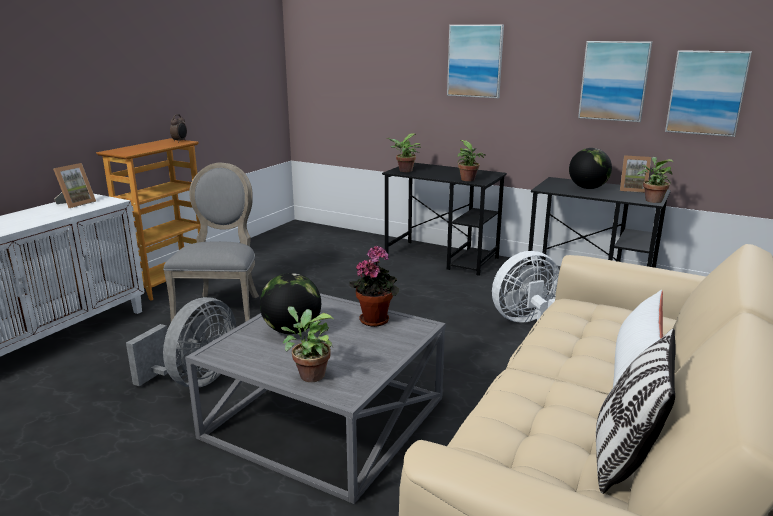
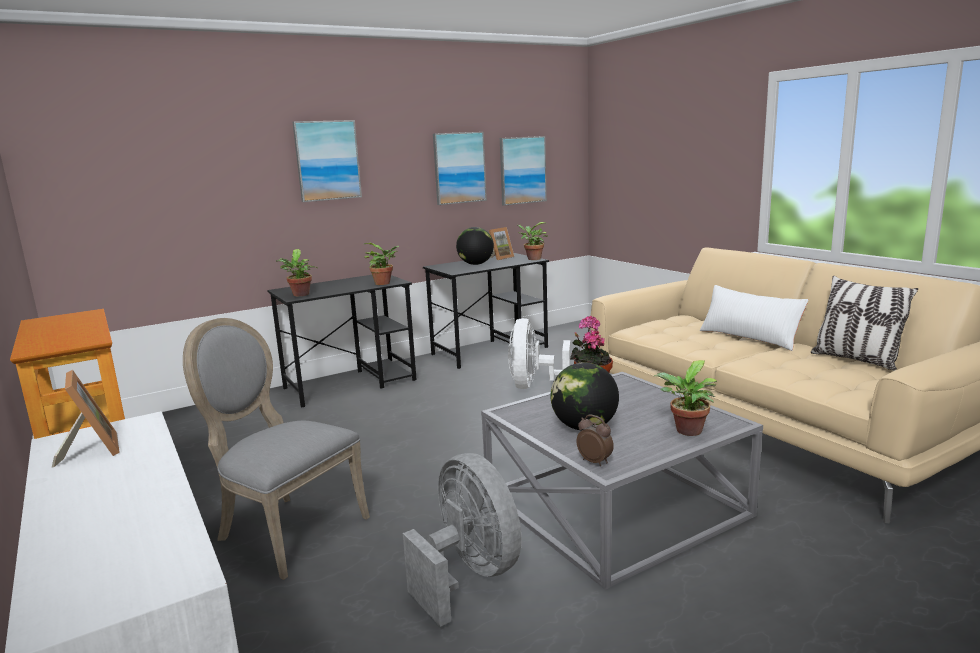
camera: 60 degrees left, 5 degrees down
alarm clock [170,114,187,142] -> alarm clock moved to [577,415,614,466]

